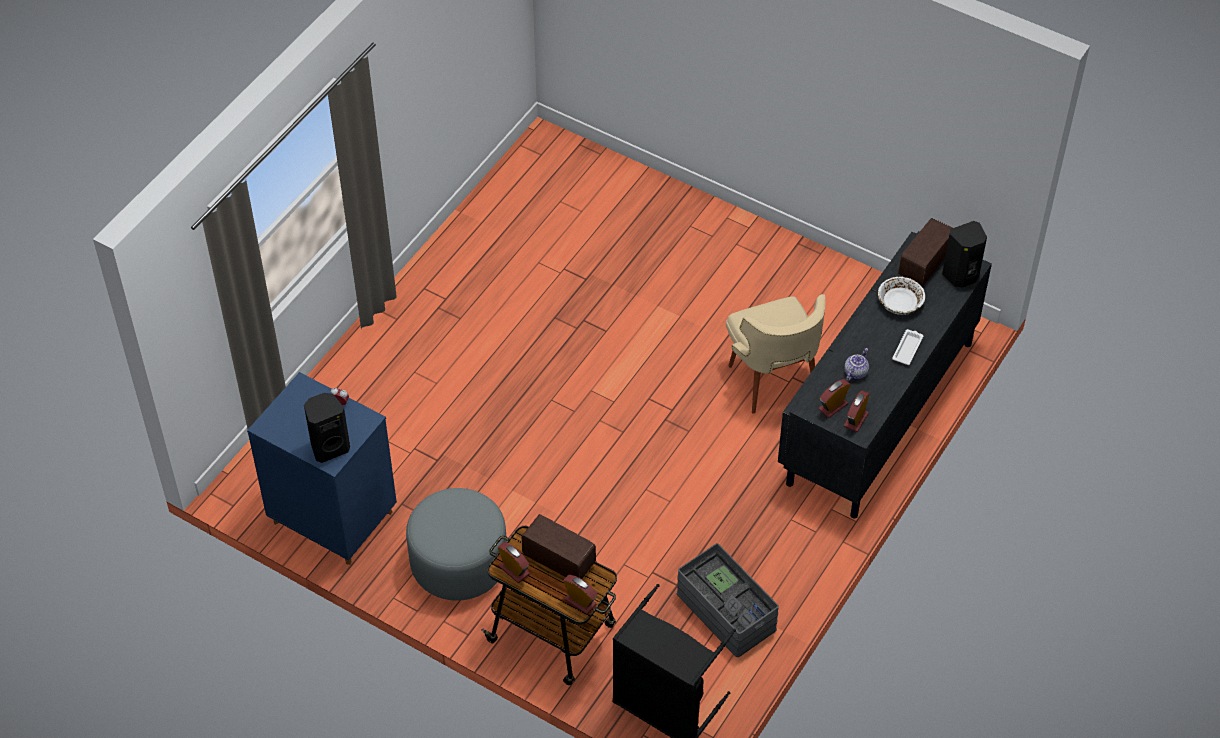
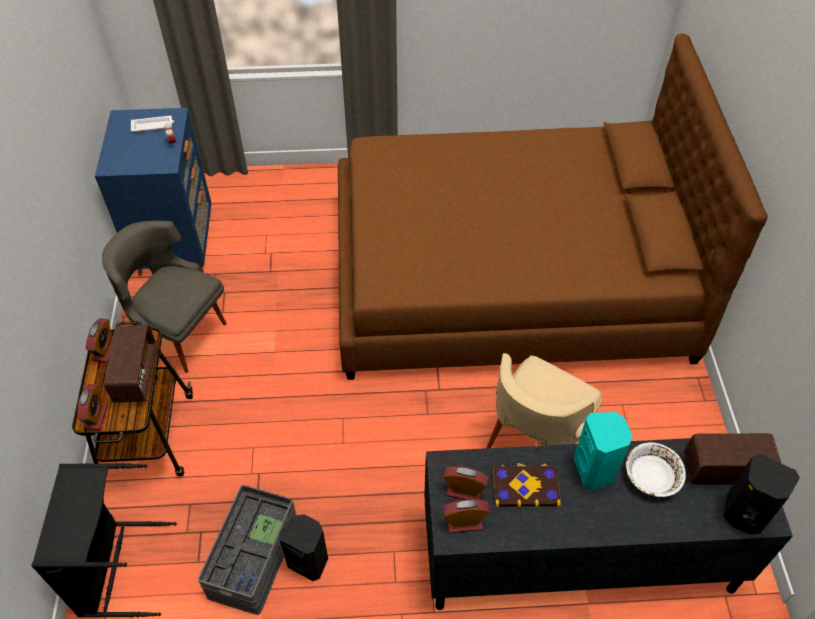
camera: 55 degrees right, 0 degrees up
black speaker [304,393,350,463] -> black speaker moved to [279,514,328,581]
grey ottoman [406,488,507,601] -> grey chair [102,221,227,373]
teapot [844,348,869,381] -> book [492,463,561,507]
white tray [892,329,923,365] -> white tray moved to [131,116,174,132]
none -> brown bed [338,33,768,380]
none -> turquoise speaker [574,412,632,491]

